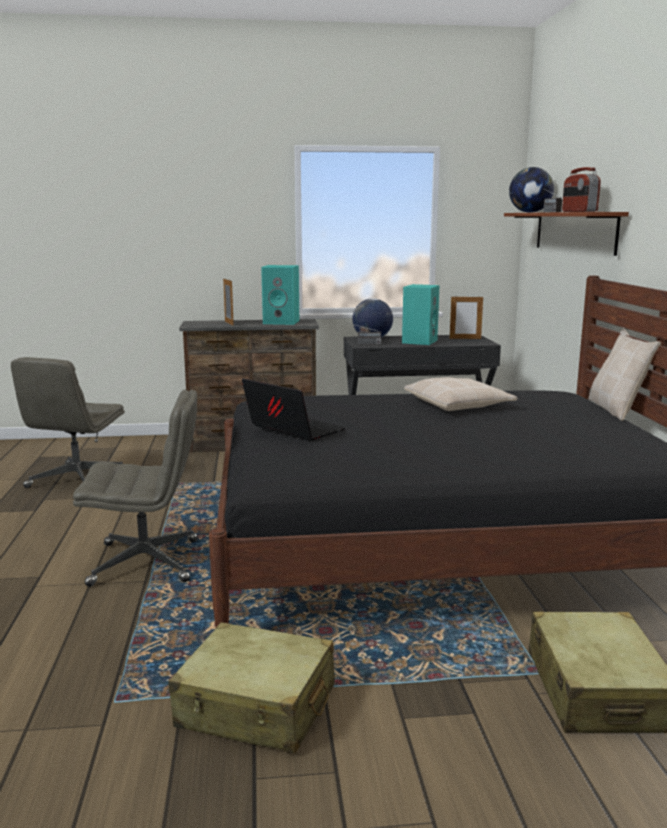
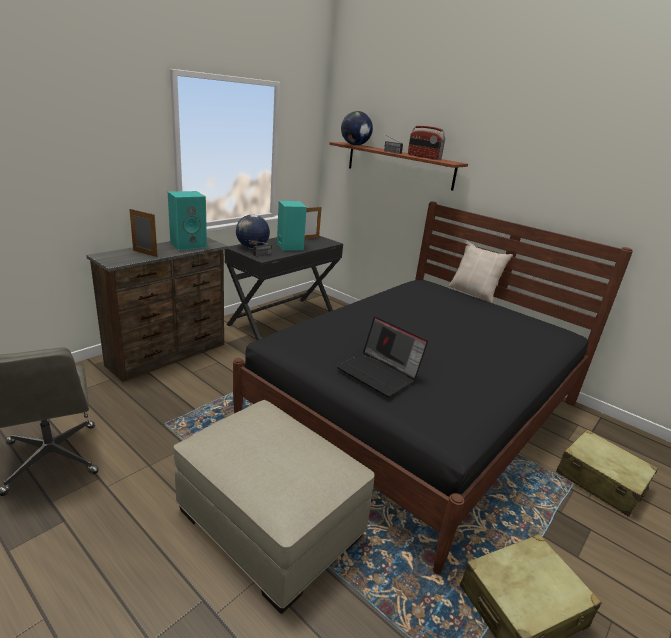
camera: 45 degrees left, 10 degrees up
grey office chair [73,390,198,587] -> beige ottoman [174,400,375,614]
laptop [242,378,345,441] -> laptop turned 135 degrees counterclockwise [337,317,428,397]
beige pillow [404,377,517,411] -> none

